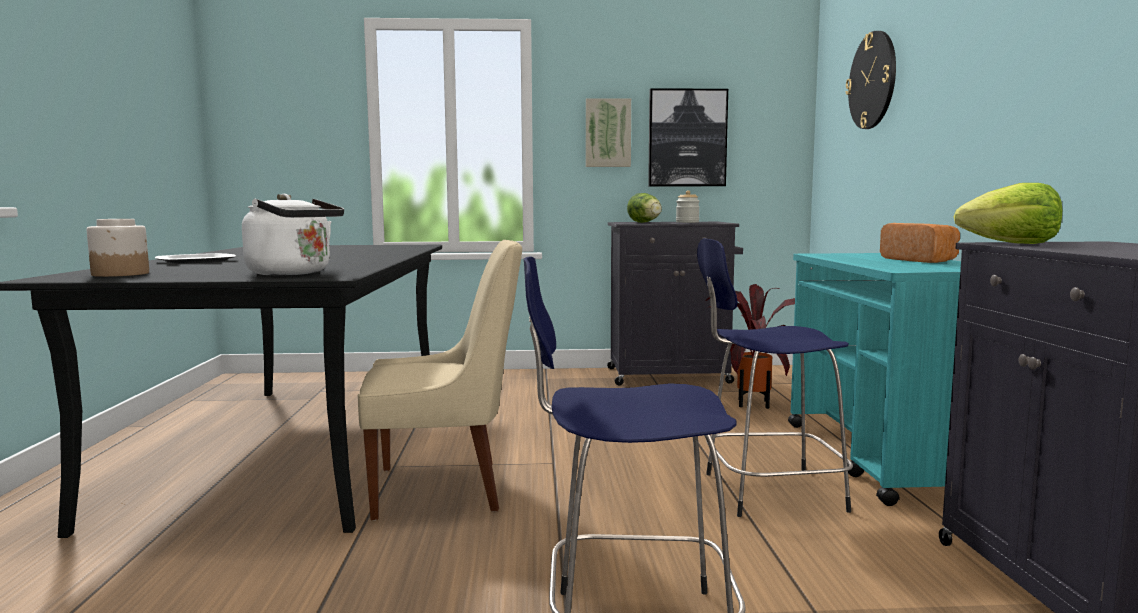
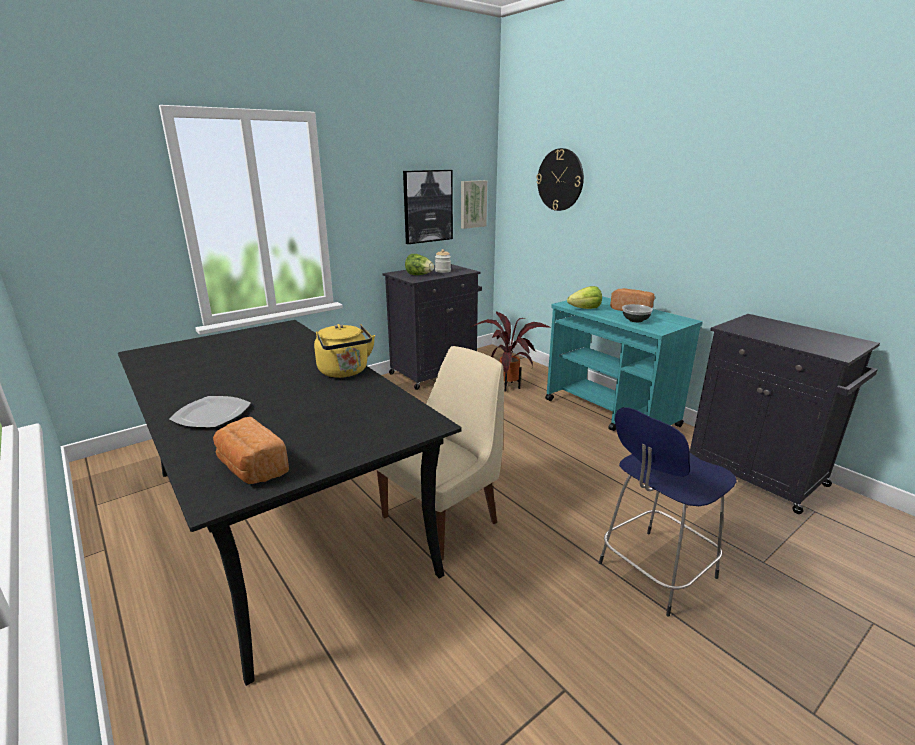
camera: 35 degrees left, 15 degrees up
jar [87,219,149,277] -> bread [213,417,289,484]
white kettle [242,194,344,276] -> none
picture [586,98,631,167] -> picture moved to [461,180,487,229]
blue stool [697,238,853,517] -> none
lettuce [954,183,1062,244] -> lettuce moved to [567,286,602,309]
none -> yellow kettle [314,324,375,378]
none -> bowl [622,304,653,322]

